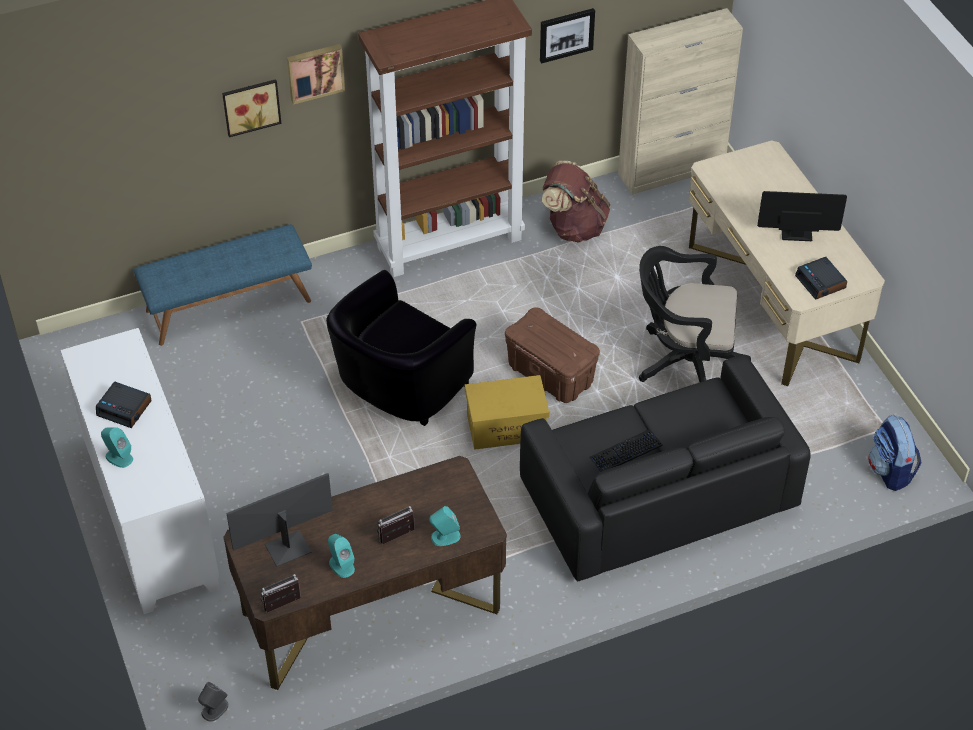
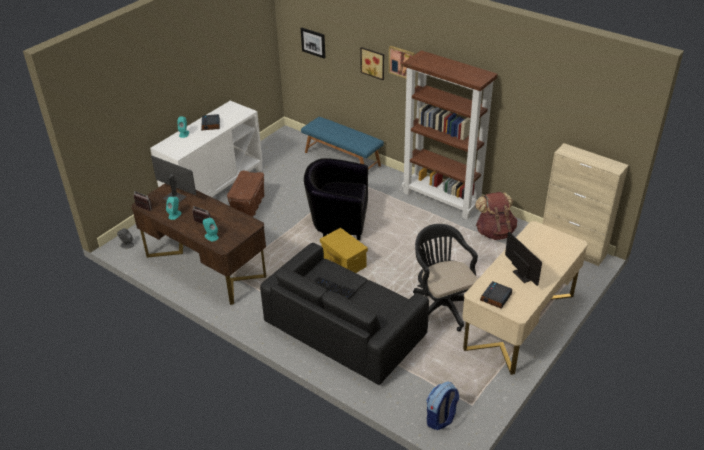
camera: 60 degrees right, 10 degrees down
brown storage box [505,307,600,403] -> brown storage box moved to [227,171,264,217]
picture [540,8,595,64] -> picture moved to [301,28,325,58]

